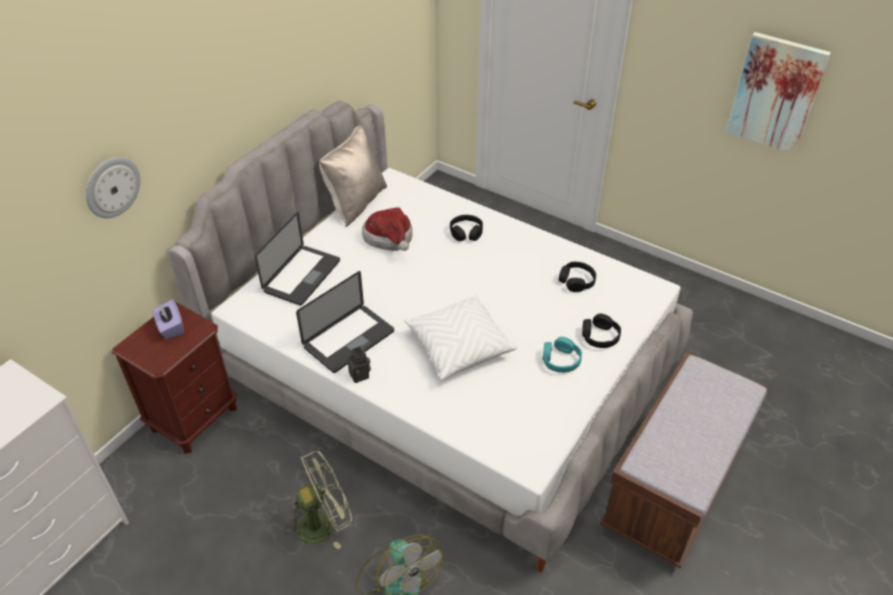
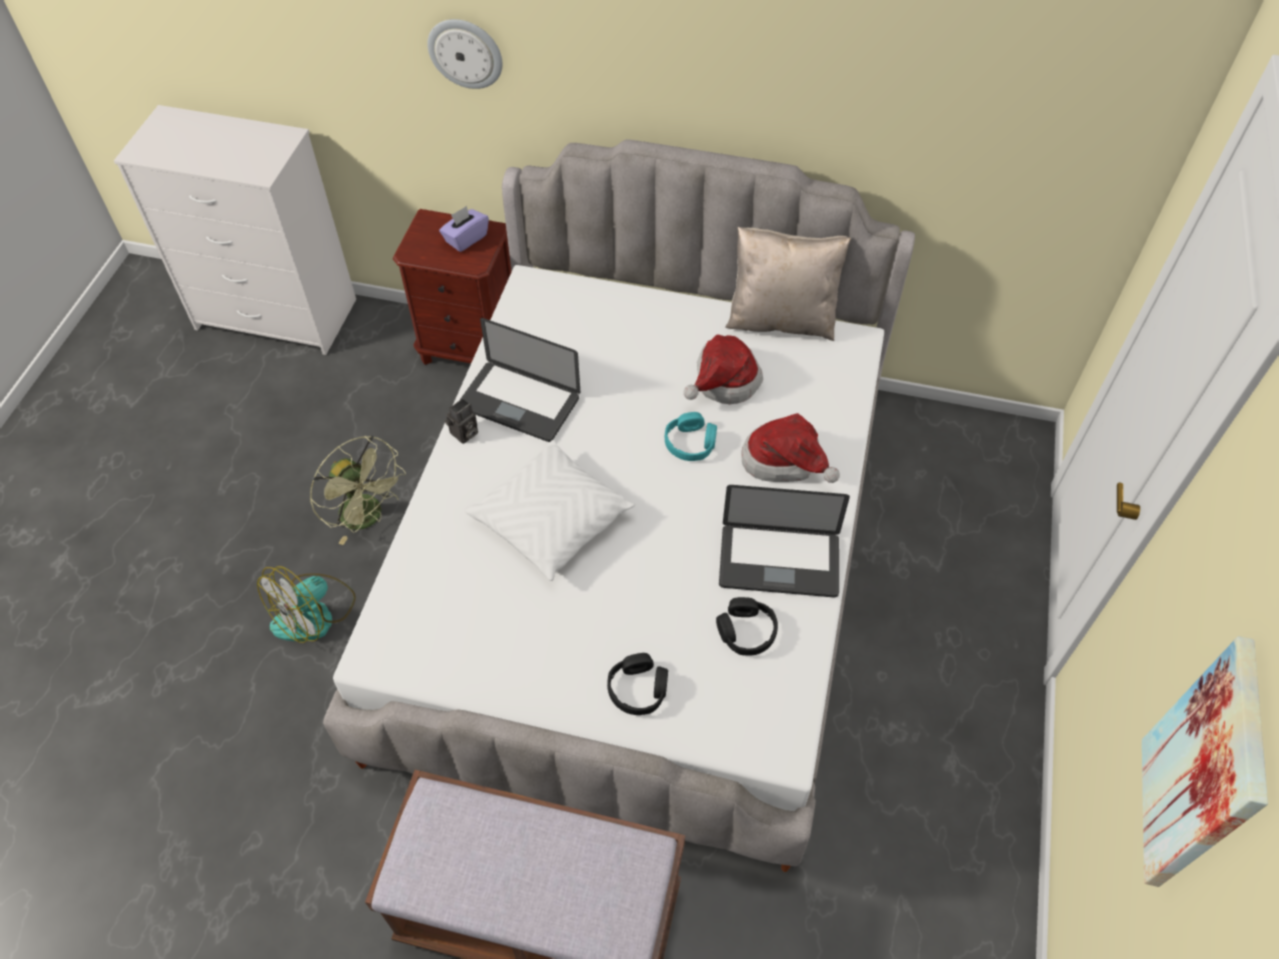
camera: 70 degrees right, 10 degrees up
laptop [255,212,340,306] -> laptop moved to [719,485,850,597]
black headphones [450,215,483,241] -> hat [741,413,840,483]
turquoise headphones [543,337,582,373] -> turquoise headphones moved to [665,412,717,461]

